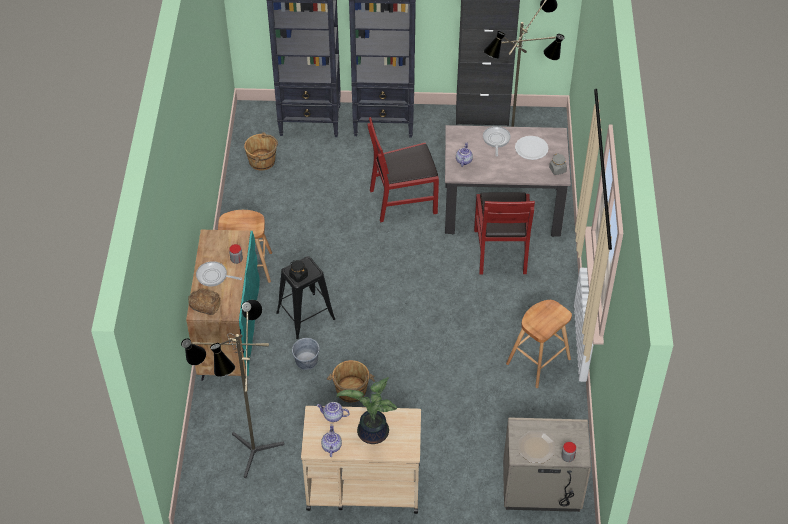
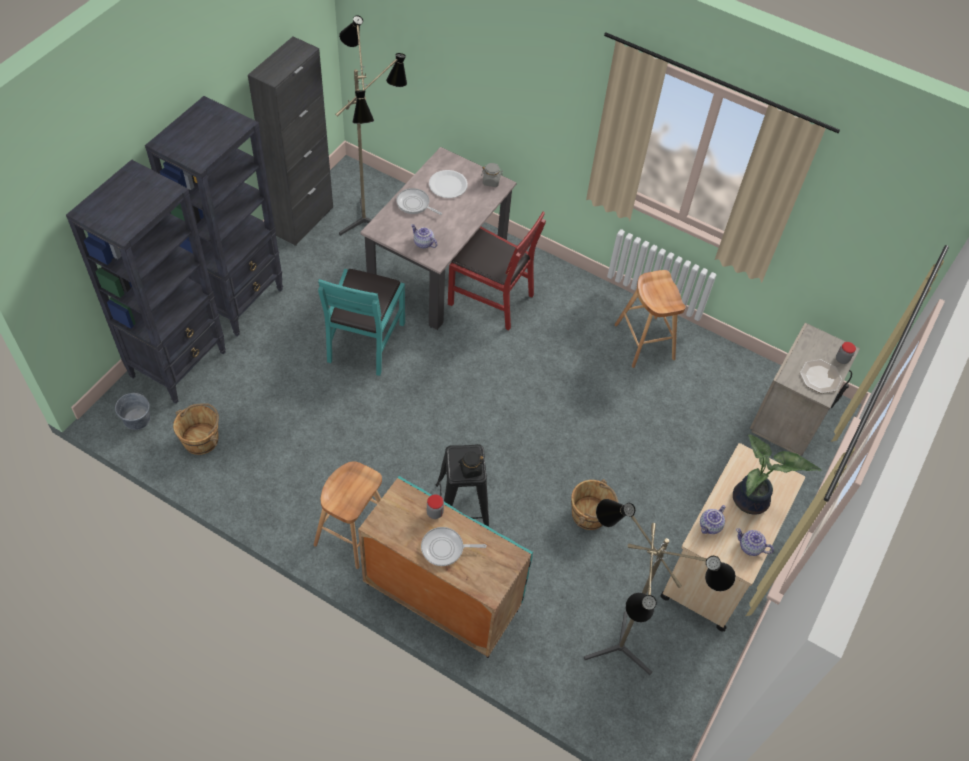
camera: 65 degrees left, 5 degrees up
bread [188,288,221,315] -> none
frying pan [196,261,242,287] -> frying pan turned 45 degrees clockwise [421,527,487,566]
grey bucket [292,338,319,370] -> grey bucket moved to [115,392,150,430]
red chair [367,117,439,222] -> turquoise chair [318,269,405,376]

